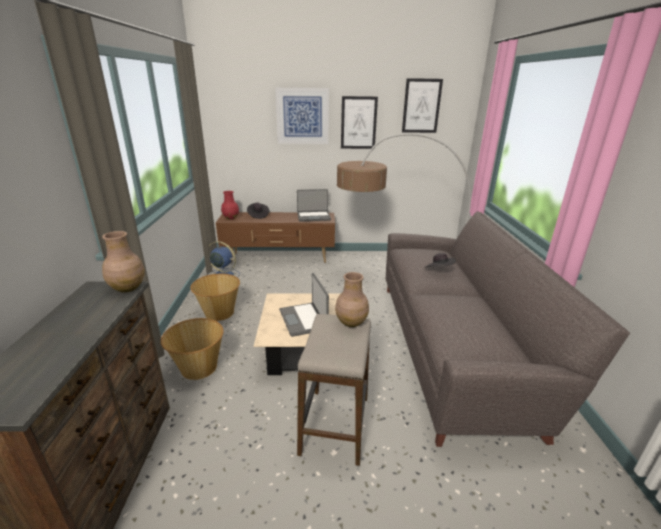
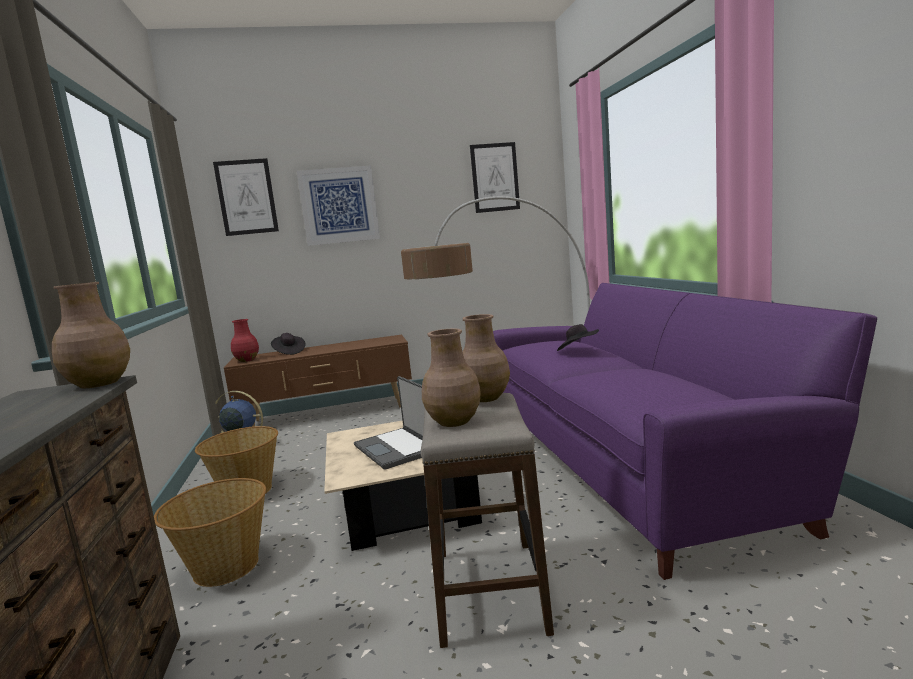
camera: 10 degrees left, 15 degrees down
laptop [297,189,331,222] -> none
picture [341,96,378,149] -> picture moved to [213,158,279,236]
grey sofa [386,211,630,447] -> purple sofa [493,283,877,580]
none -> brown vase [422,329,481,427]

